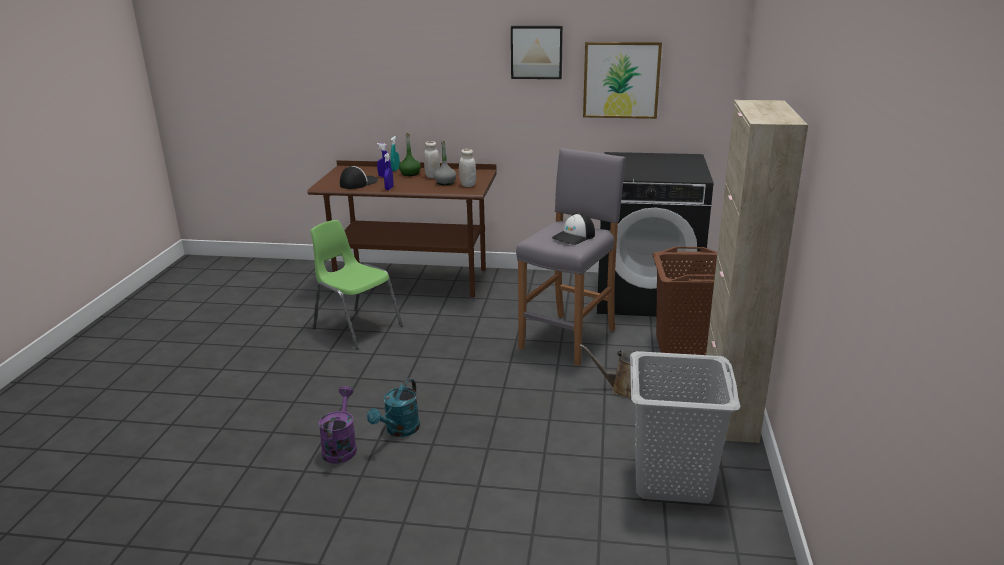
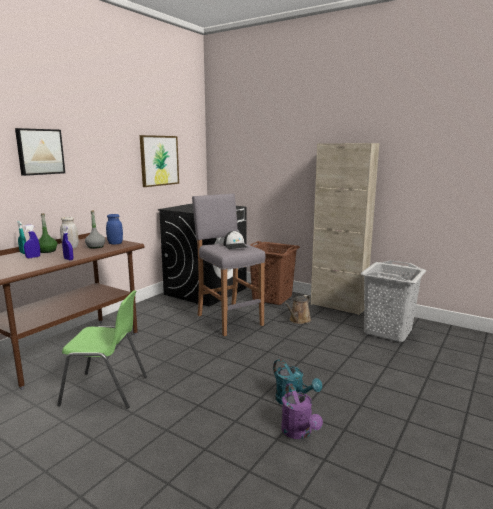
camera: 65 degrees left, 10 degrees down
green chair [310,220,403,349] -> green chair turned 150 degrees counterclockwise [57,290,147,409]
purple watering can [318,386,357,464] -> purple watering can turned 135 degrees counterclockwise [281,383,323,439]
cap [340,166,378,189] -> none
white jar [459,149,476,187] -> blue jar [106,214,123,245]
picture [511,26,563,79] -> picture moved to [15,128,65,176]

